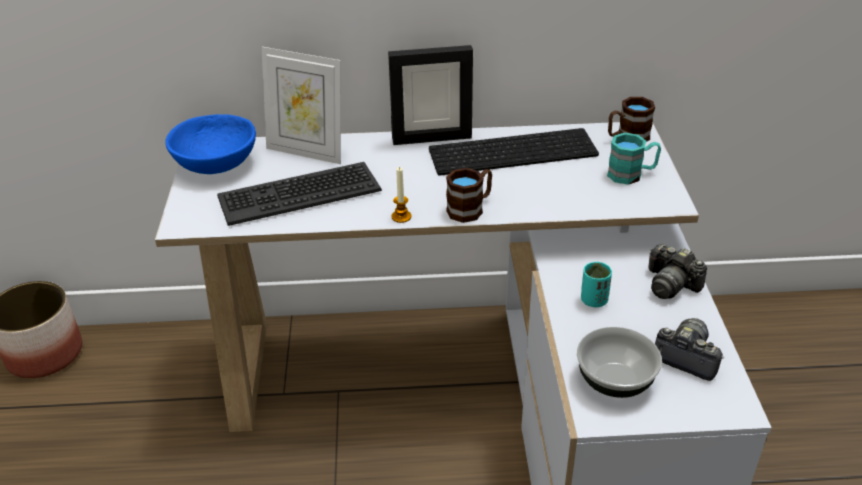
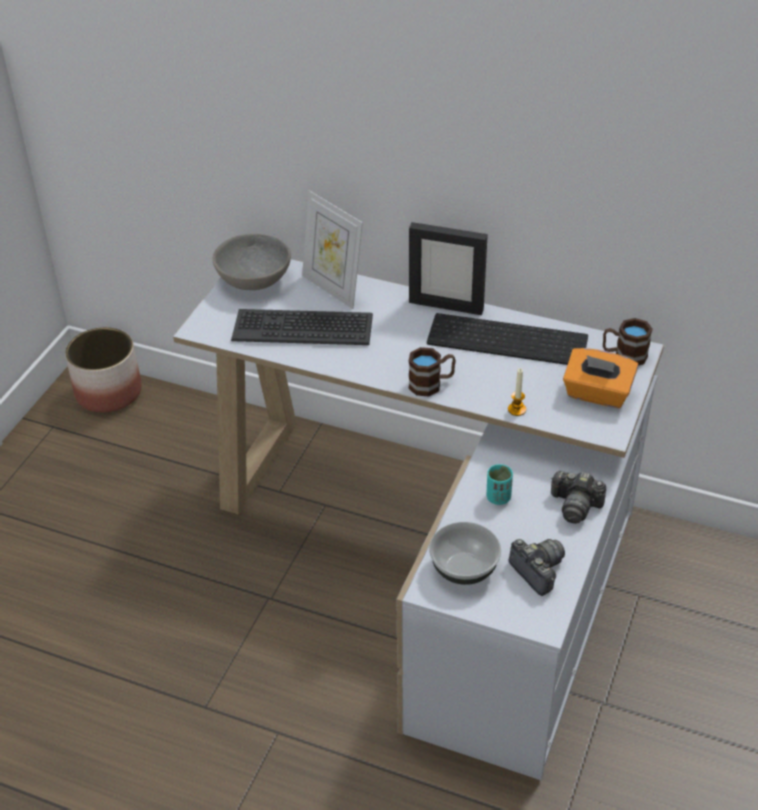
camera: 25 degrees right, 5 degrees up
blue bowl [165,114,256,174] -> grey bowl [212,234,291,290]
candle [391,167,411,223] -> candle moved to [508,368,526,416]
turquoise mug [607,133,661,185] -> orange tissue box [563,348,638,408]
camera [648,244,707,299] -> camera turned 45 degrees counterclockwise [551,471,606,524]

